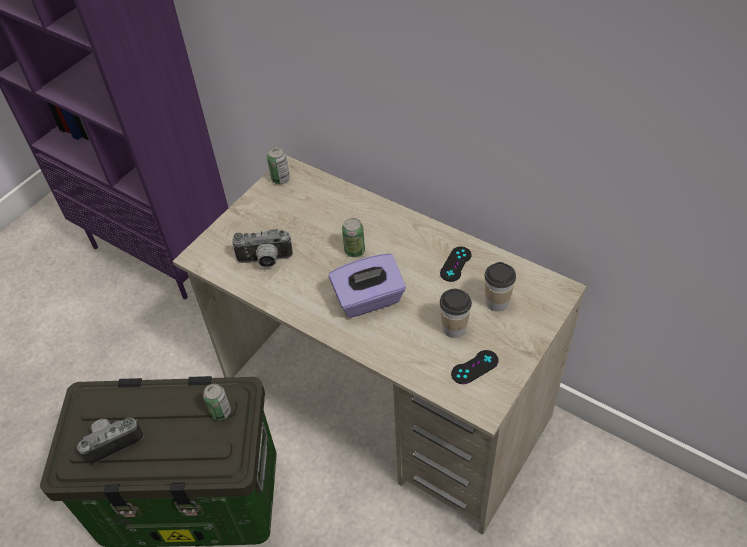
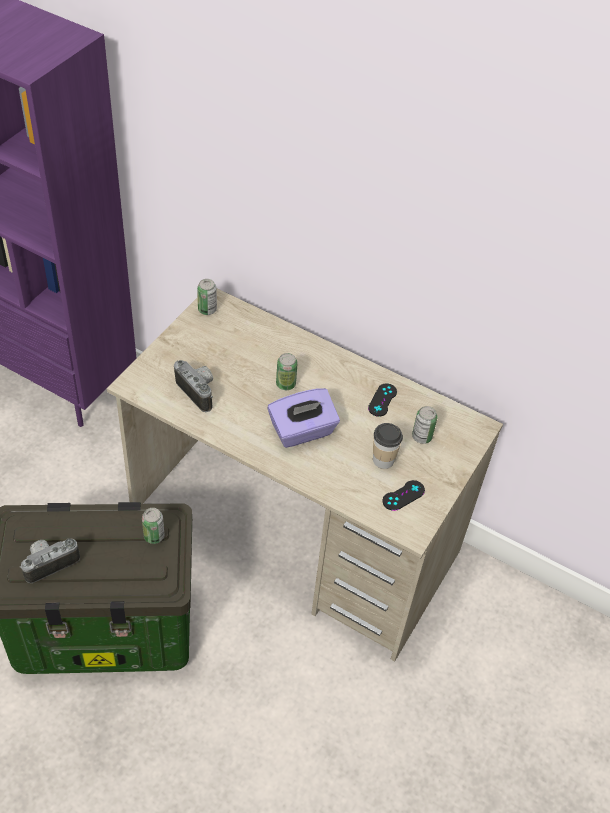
camera: 10 degrees left, 0 degrees up
camera [232,229,293,268] -> camera turned 120 degrees counterclockwise [174,360,213,412]
cup [485,262,516,311] -> can [412,406,438,444]

